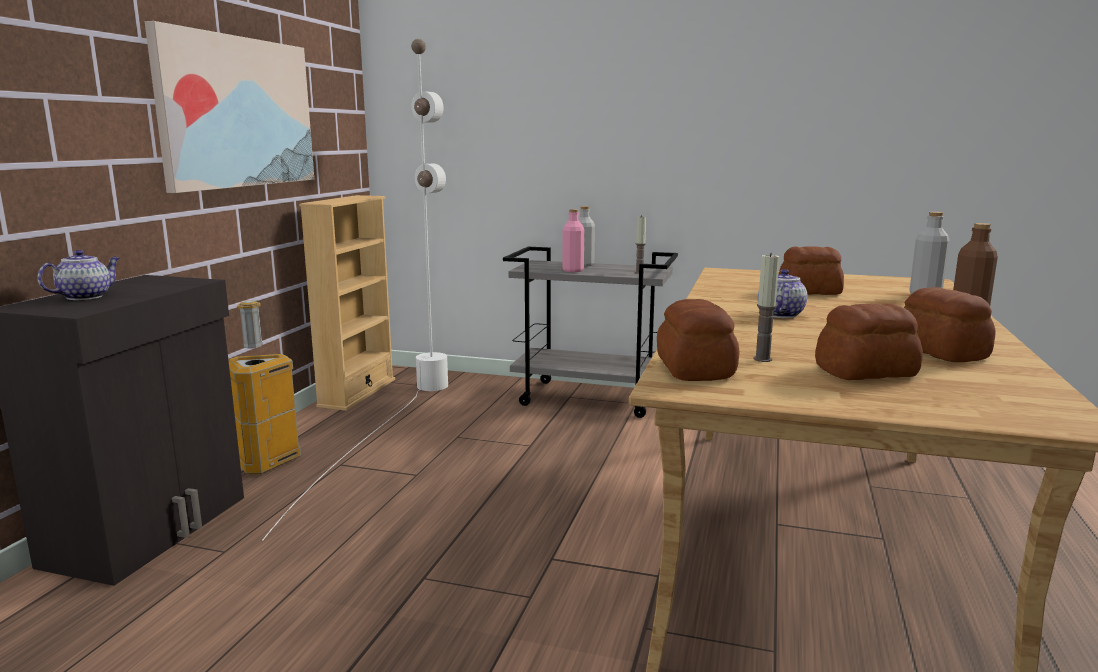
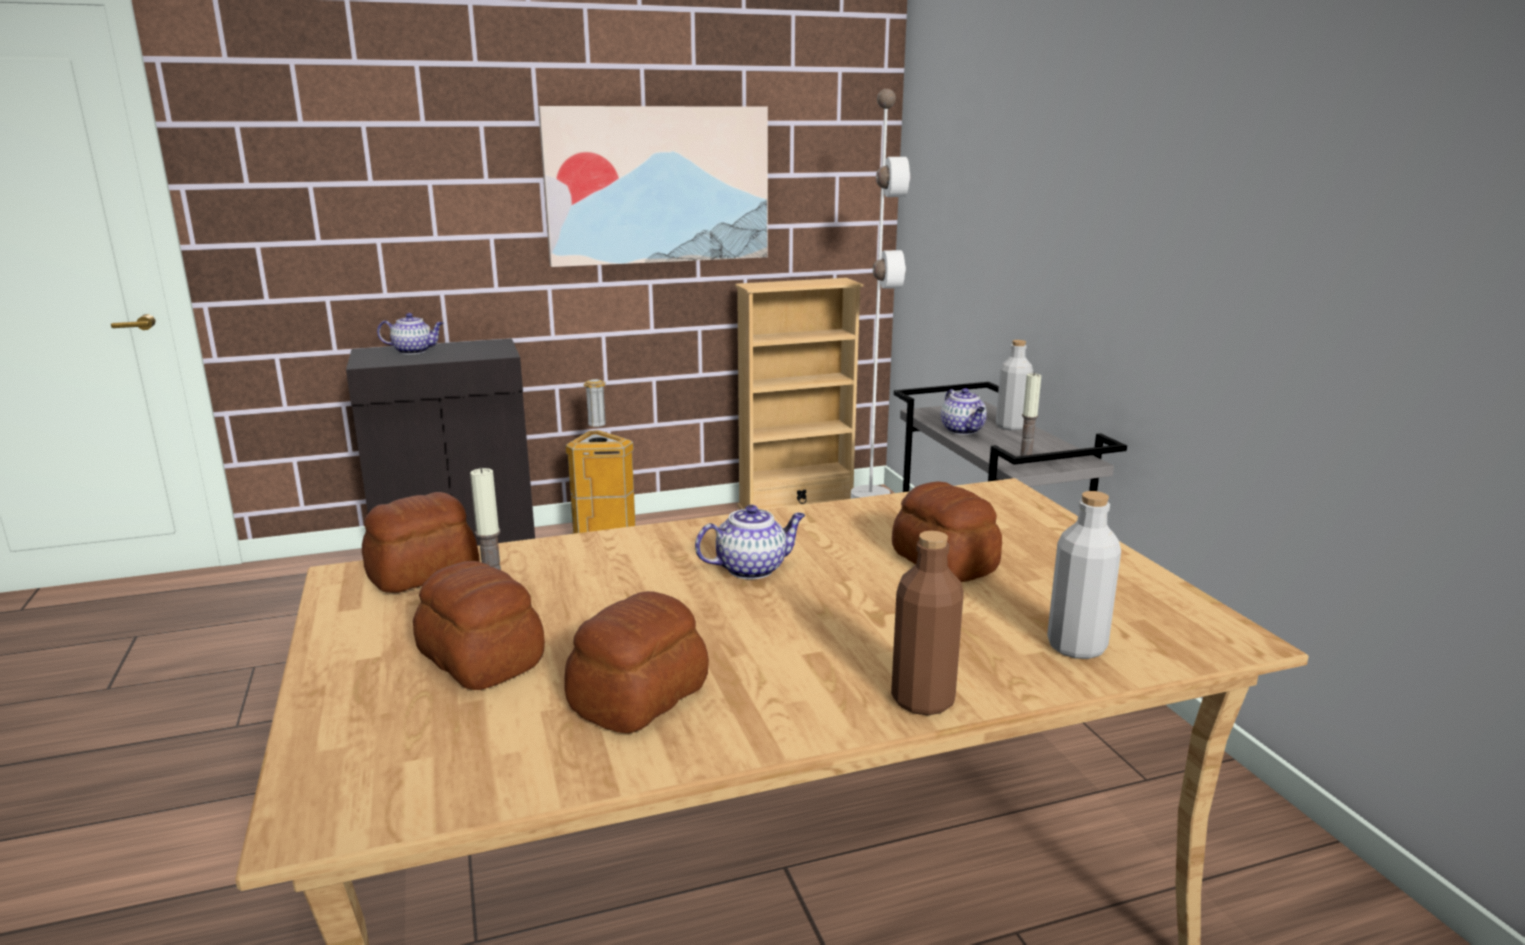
camera: 55 degrees right, 5 degrees up
pink bottle [562,209,584,272] -> teapot [941,388,987,435]

